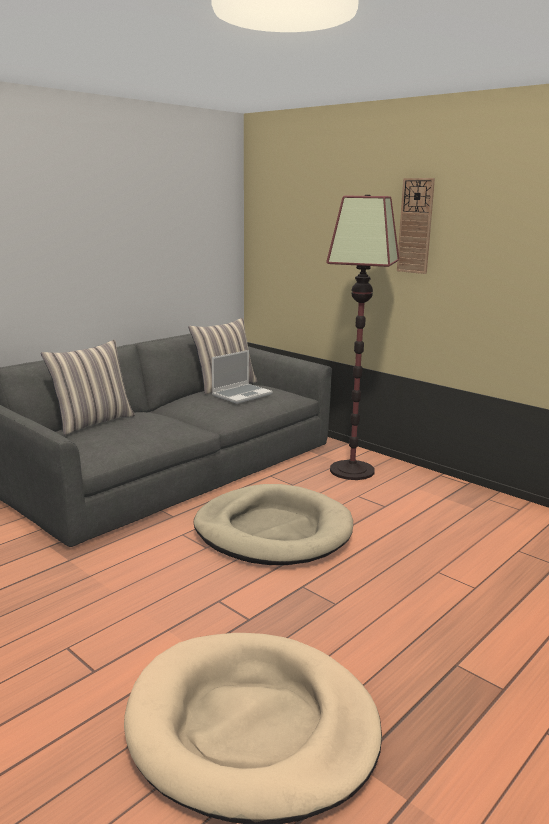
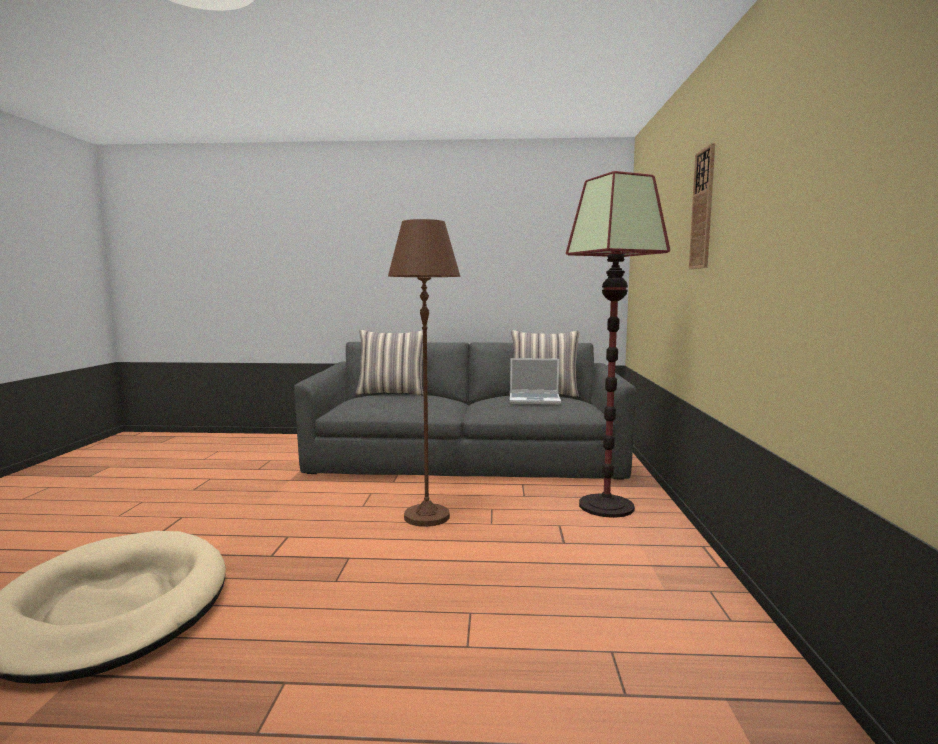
camera: 50 degrees right, 10 degrees down
beige dog bed [194,484,353,565] -> brown floor lamp [388,219,460,527]

